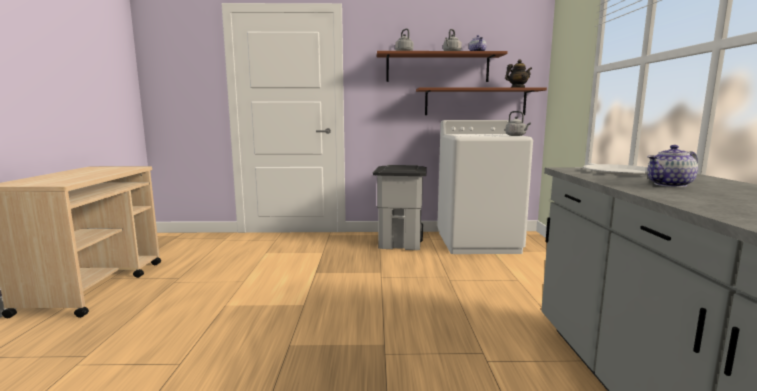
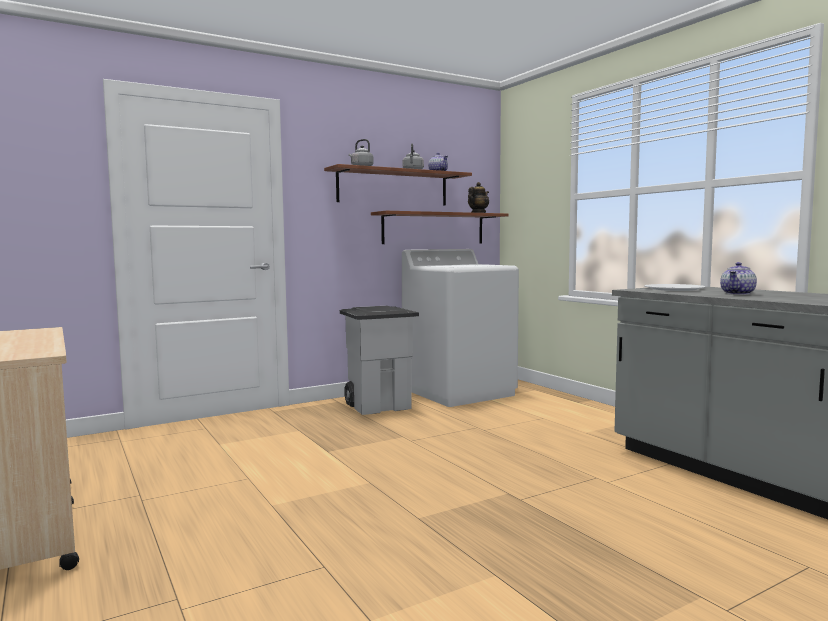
camera: 30 degrees left, 5 degrees down
grey kettle [505,111,531,136] -> none

